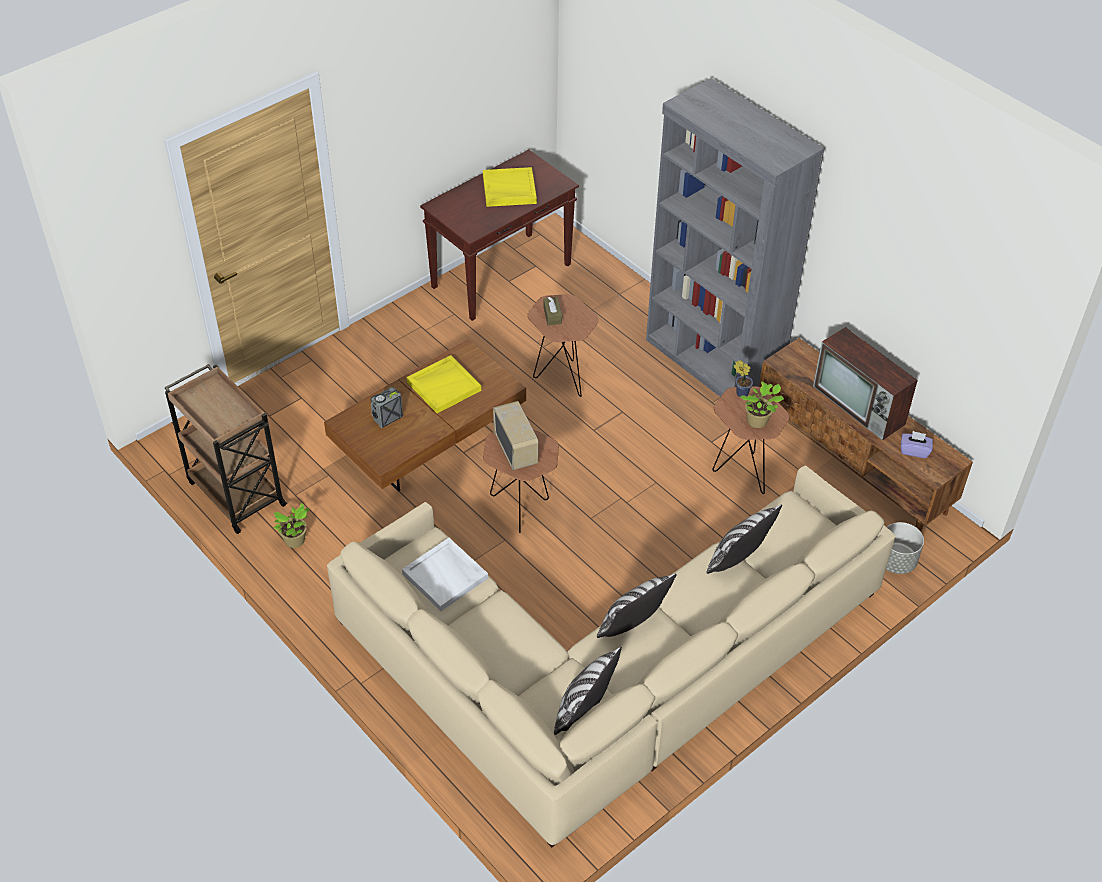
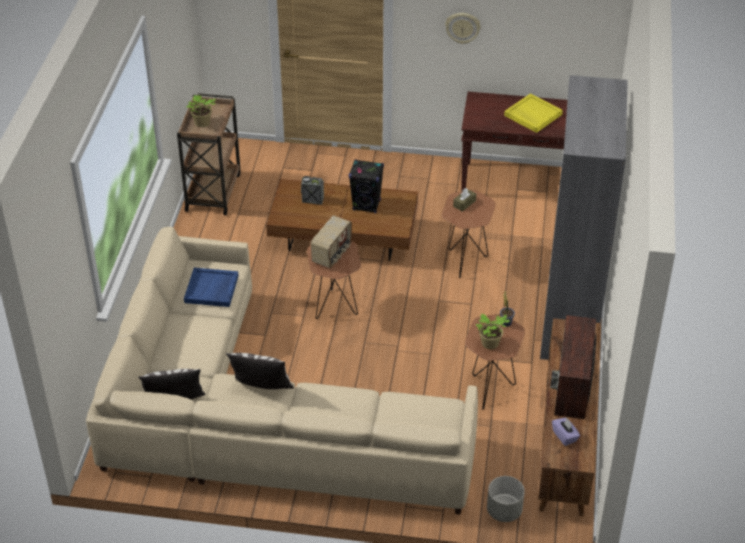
camera: 50 degrees right, 5 degrees down
potted plant [273,503,310,548] -> potted plant moved to [186,95,216,127]
white tray [402,538,488,611] -> blue tray [184,268,238,307]
yellow tray [407,355,481,413] -> black speaker [349,159,384,213]
pillow [707,505,782,574] -> none
none -> wall clock [445,13,481,44]

